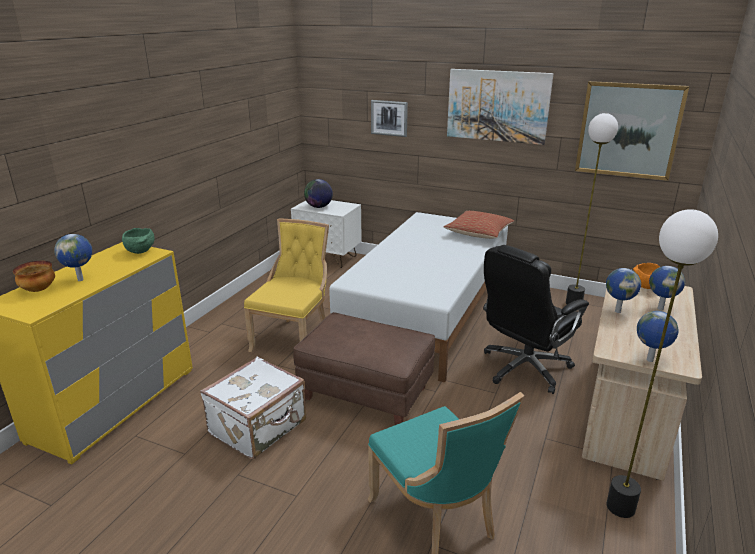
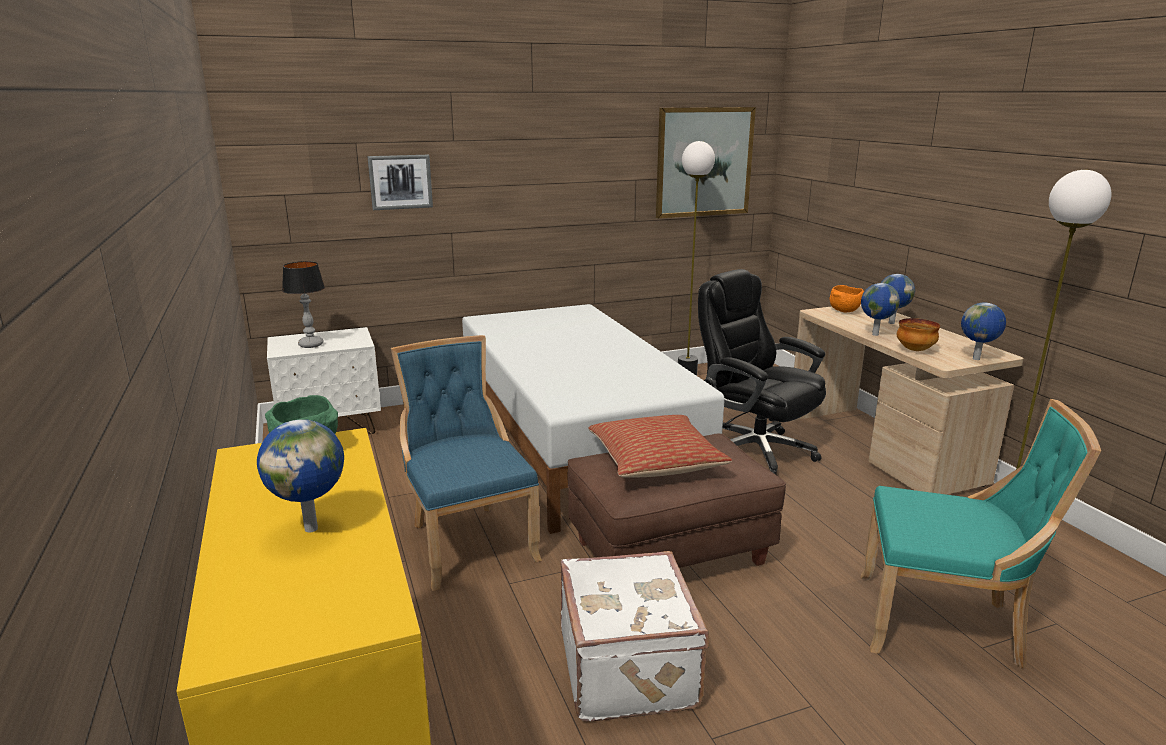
camera: 45 degrees left, 5 degrees down
bowl [13,261,55,292] -> bowl moved to [897,318,940,351]
yellow chair [244,218,329,352] -> blue chair [391,335,542,591]
globe [304,179,333,208] -> table lamp [282,261,325,348]
pillow [444,211,514,239] -> pillow moved to [588,415,732,477]
picture [447,69,553,145] -> none
black office chair [483,245,589,394] -> black office chair turned 135 degrees clockwise [698,269,826,475]

